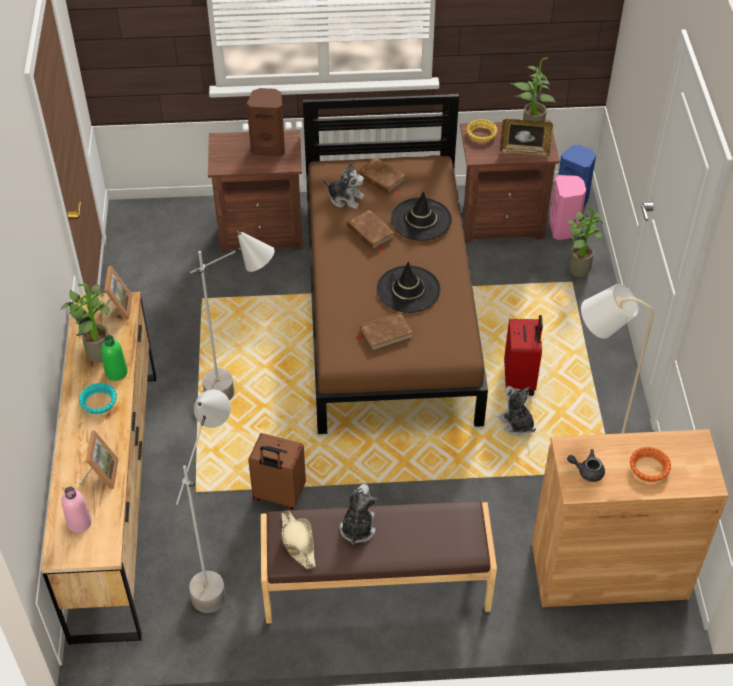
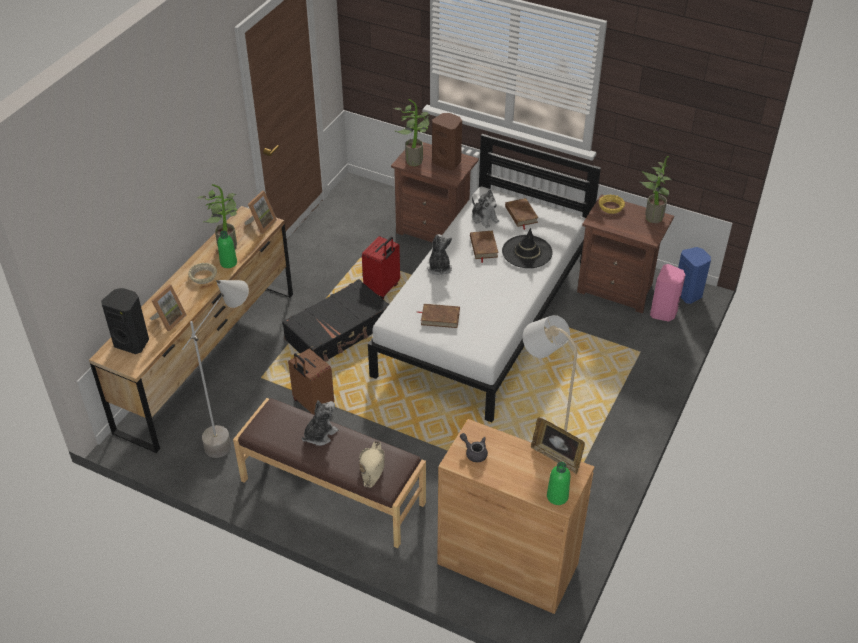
camera: 30 degrees right, 5 degrees down
pink bottle [61,486,92,533] -> black speaker [101,288,149,354]
turquoise bowl [79,383,117,414] -> beige bowl [188,263,217,284]
grey floor lamp [190,230,275,400] -> black suitcase [282,279,389,362]
beige hat [282,511,316,569] -> beige hat moved to [359,441,385,488]
brown bed [303,94,488,434] -> white bed [368,134,601,422]
black hat [377,261,440,313] -> none
plush toy [497,386,536,436] -> plush toy moved to [427,234,452,275]
picture frame [500,119,553,157] -> picture frame moved to [531,417,585,474]
red suitcase [504,315,543,396] -> red suitcase moved to [362,236,400,300]
potted plant [568,207,603,277] -> potted plant moved to [394,99,430,166]
orange bowl [630,447,671,482] -> none
none -> green bottle [547,462,570,505]

